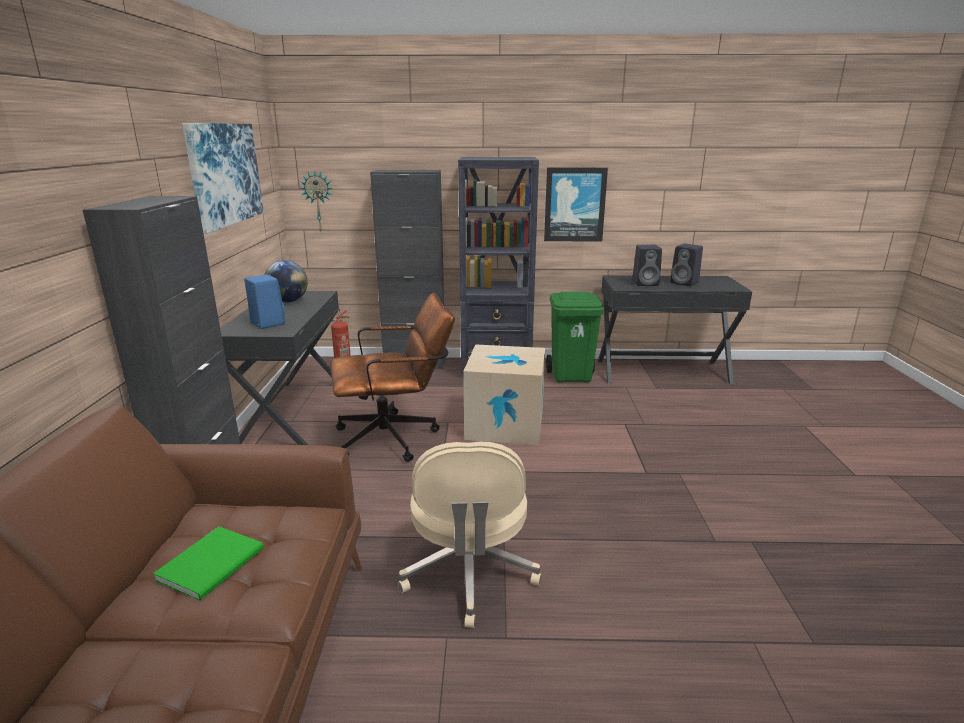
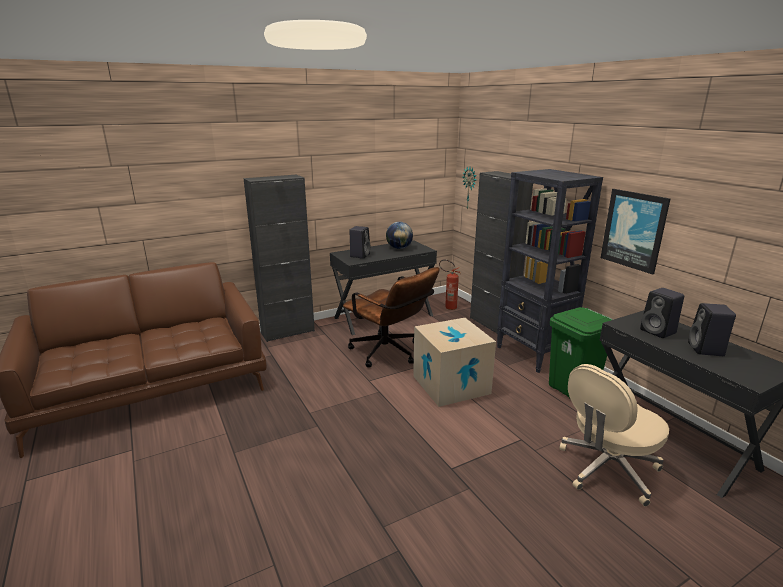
camera: 60 degrees right, 0 degrees up
green book [153,527,264,600] -> none
picture [182,123,264,233] -> none
blue speaker [244,274,285,329] -> black speaker [349,226,370,258]
beige office chair [398,442,541,628] -> beige office chair moved to [559,364,669,507]

